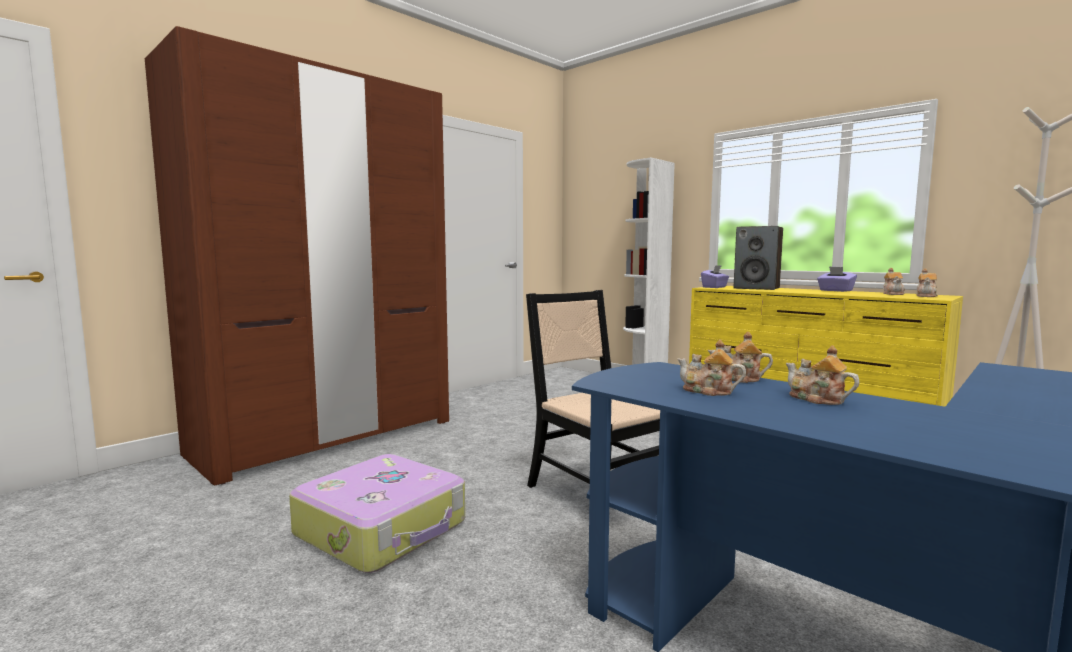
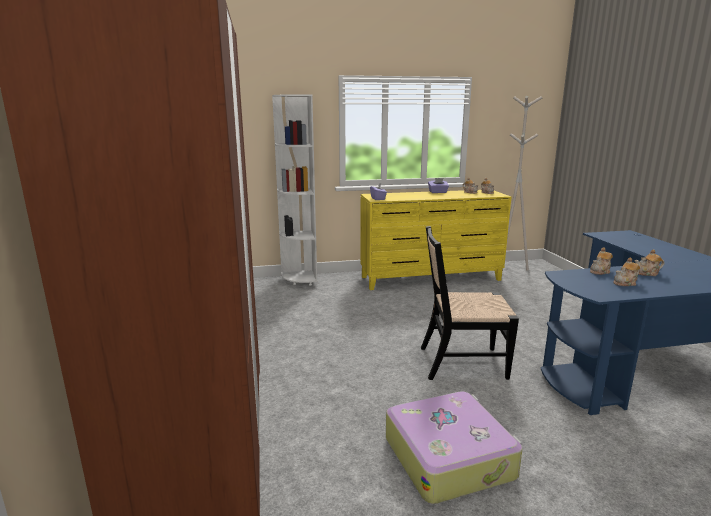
camera: 55 degrees left, 10 degrees up
speaker [734,226,783,290] -> none

